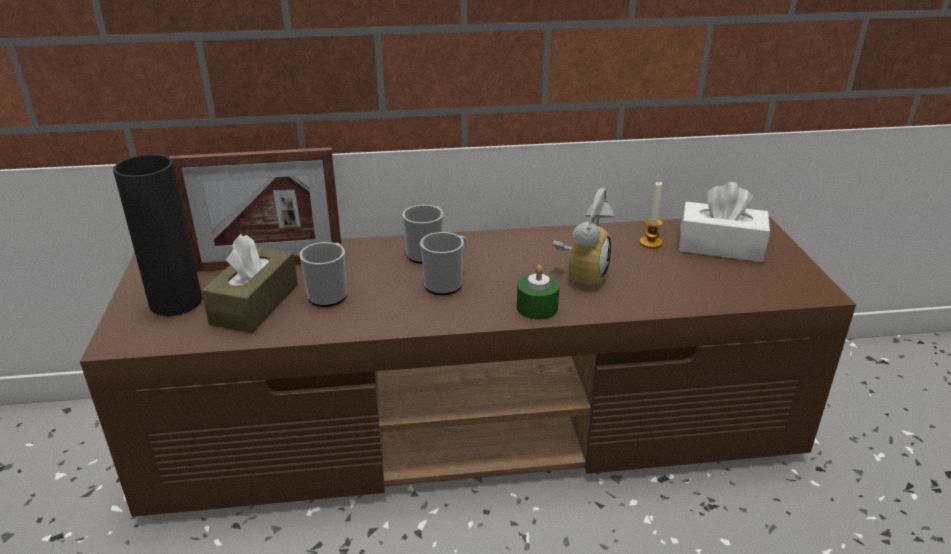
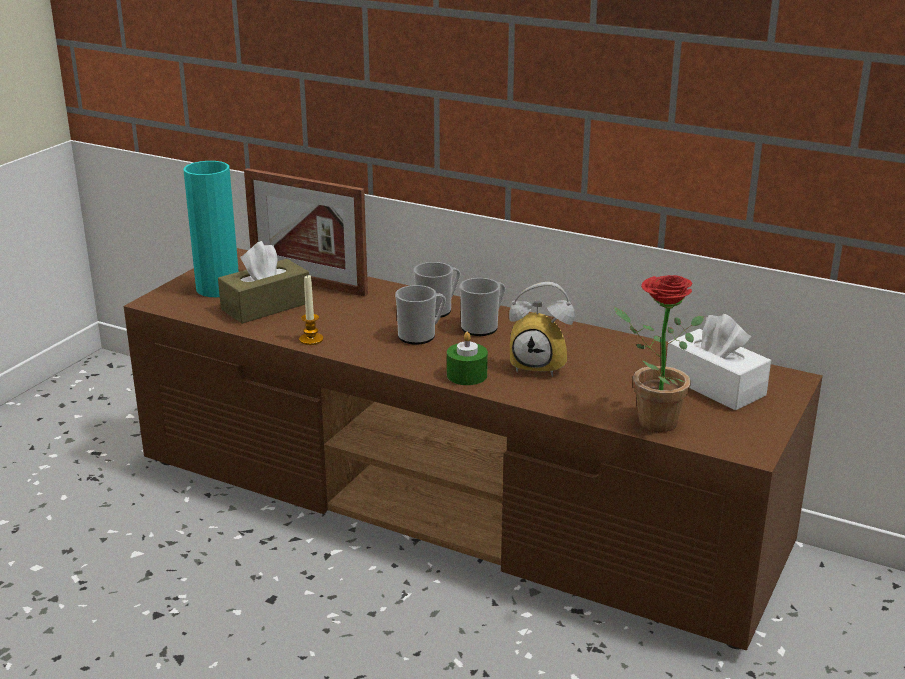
camera: 35 degrees right, 5 degrees down
black vase [113,154,202,316] -> turquoise vase [183,161,239,297]
mug [300,242,347,307] -> mug moved to [459,278,505,336]
alarm clock [553,188,615,290] -> alarm clock turned 45 degrees clockwise [509,282,575,377]
candle [640,182,663,248] -> candle moved to [299,274,323,345]
none -> potted plant [614,275,704,432]

